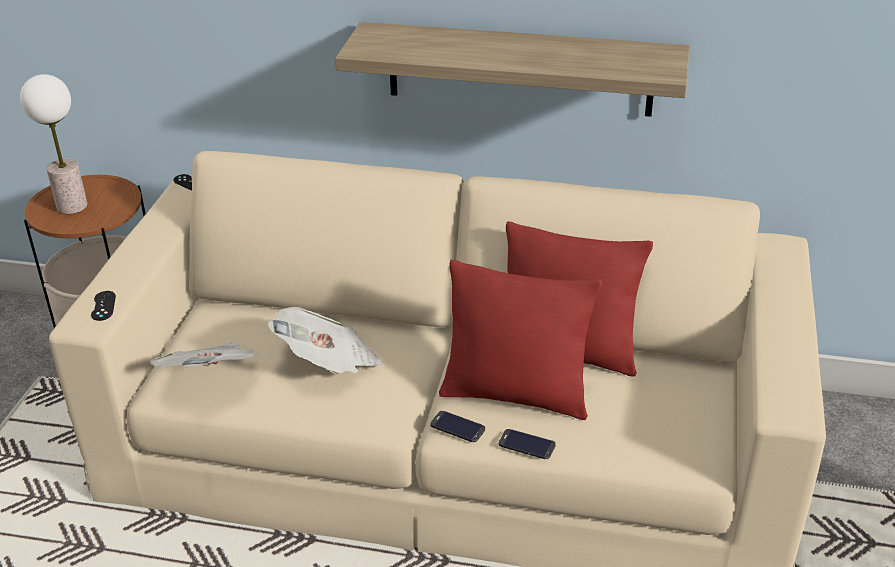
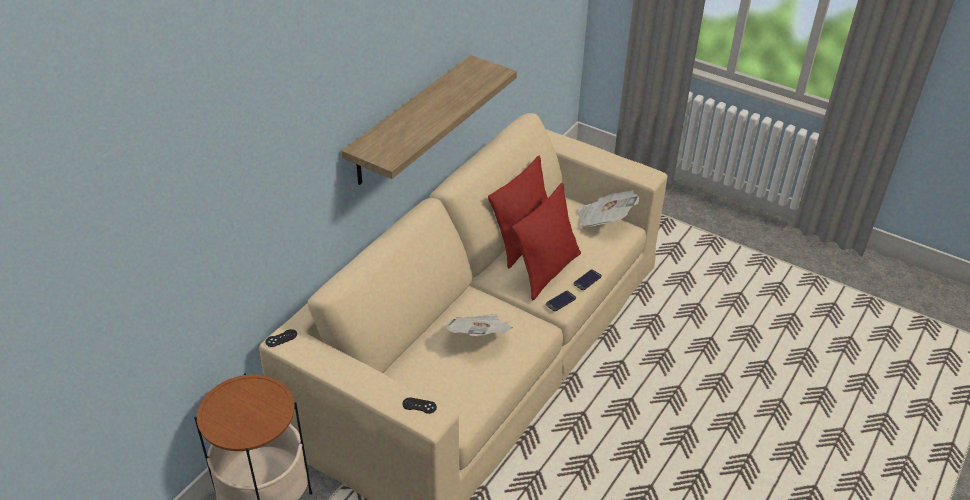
camera: 70 degrees left, 5 degrees up
table lamp [20,74,87,214] -> none
newspaper [150,342,259,368] -> newspaper moved to [577,190,639,227]

